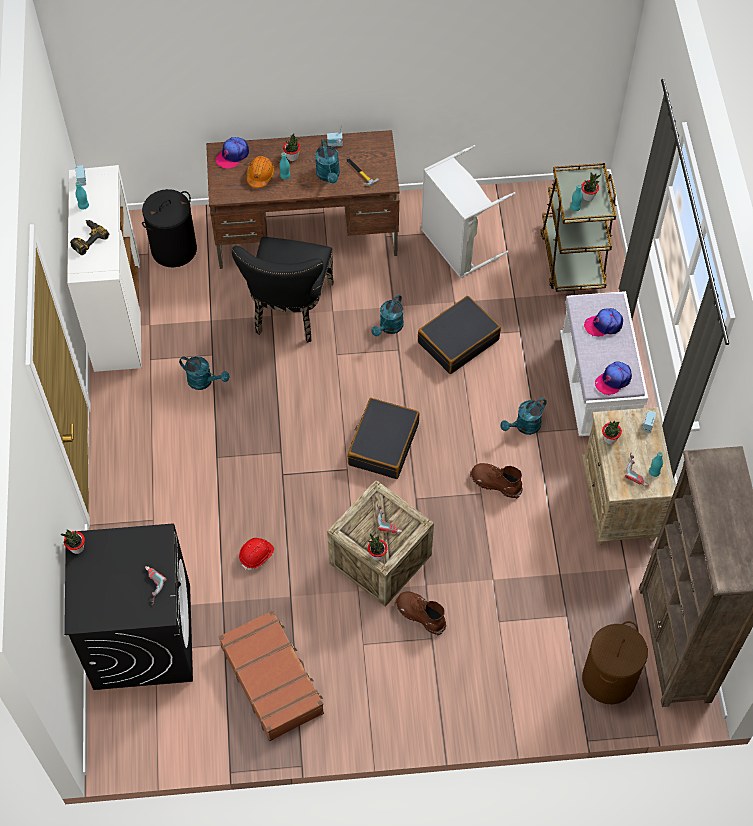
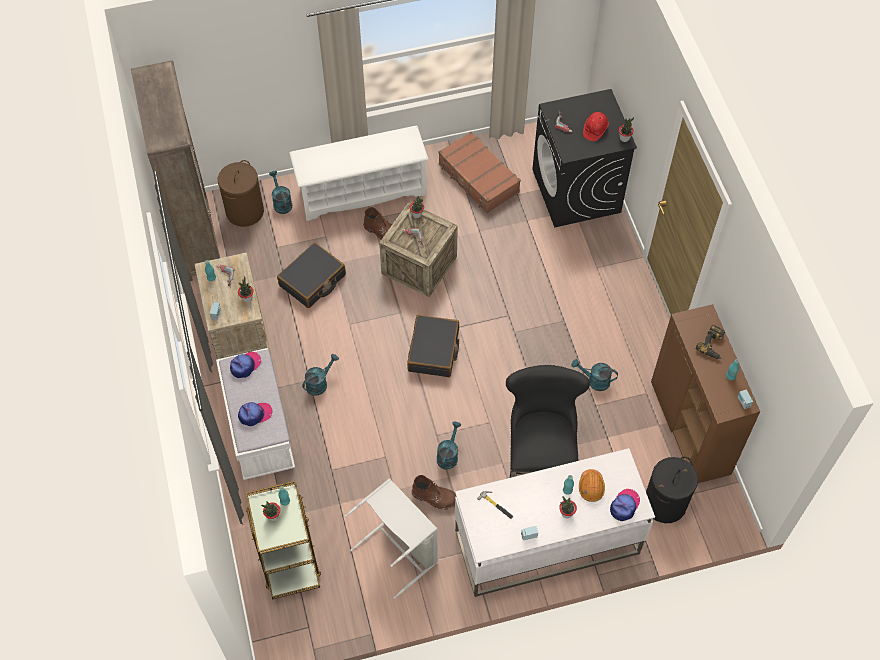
camera: 170 degrees right, 0 degrees up
white cabinet [67,165,141,372] -> brown cabinet [651,304,760,483]
brown desk [206,130,400,269] -> white desk [455,448,655,597]
red hard hat [239,538,274,570] -> red hard hat moved to [583,112,609,141]
turquoise watering can [315,139,340,184] -> turquoise watering can moved to [269,171,292,214]
black suitcase [418,296,501,374] -> black suitcase moved to [277,242,346,308]
brown boot [470,463,523,499] -> brown boot moved to [411,475,456,510]
none -> white shoe rack [289,126,429,221]

